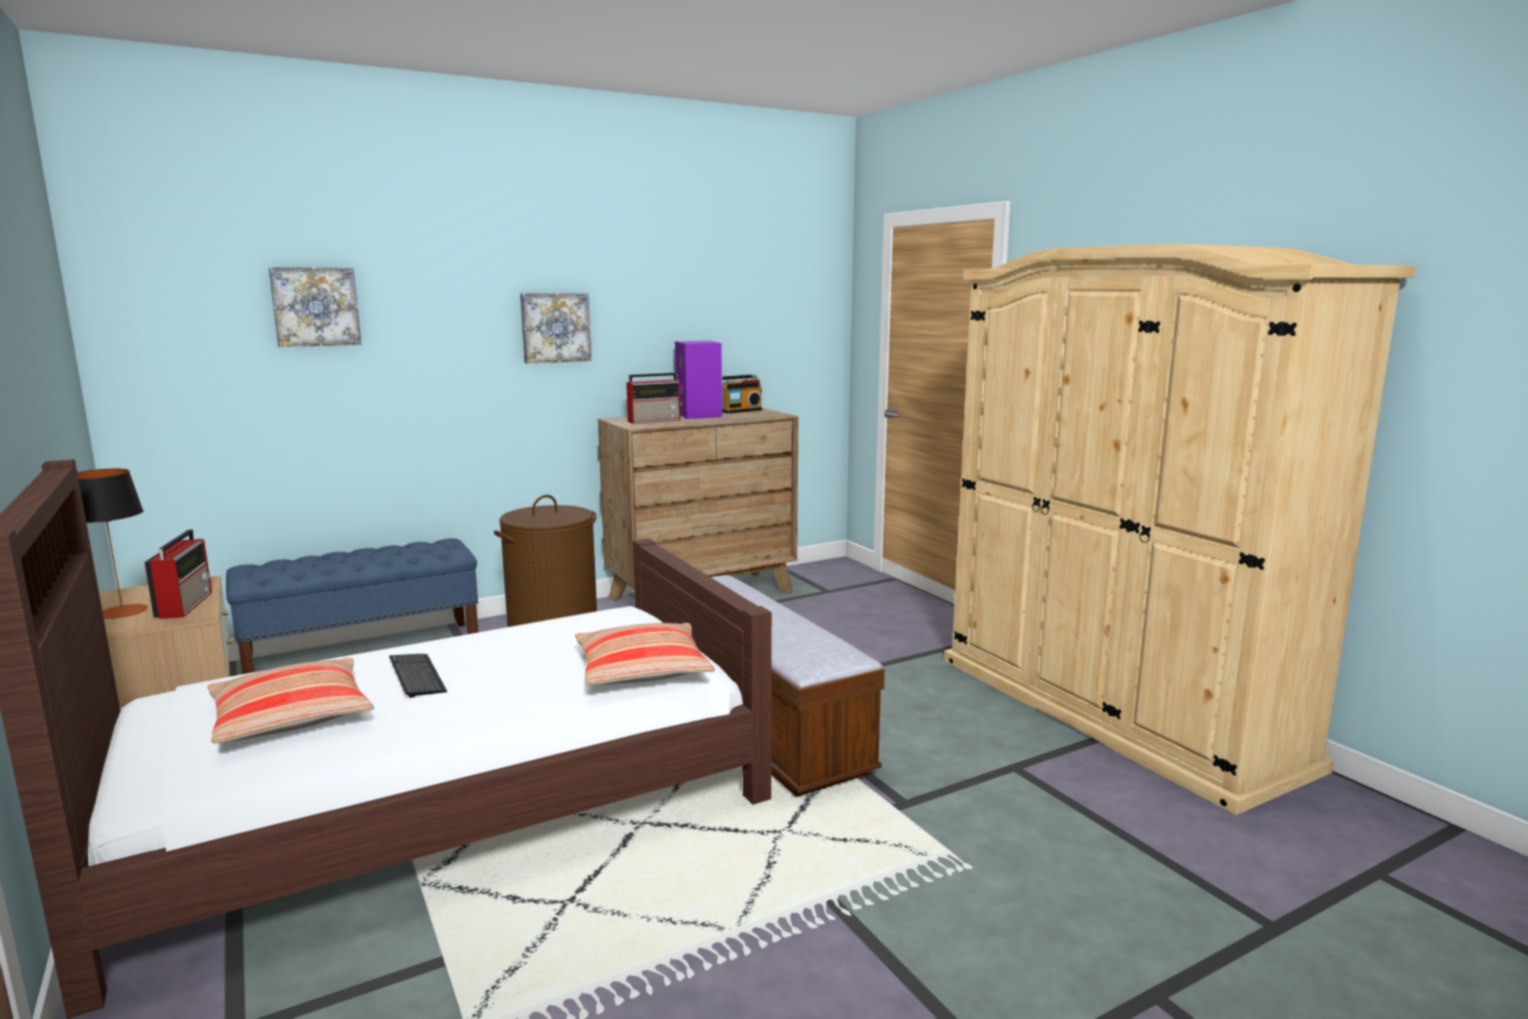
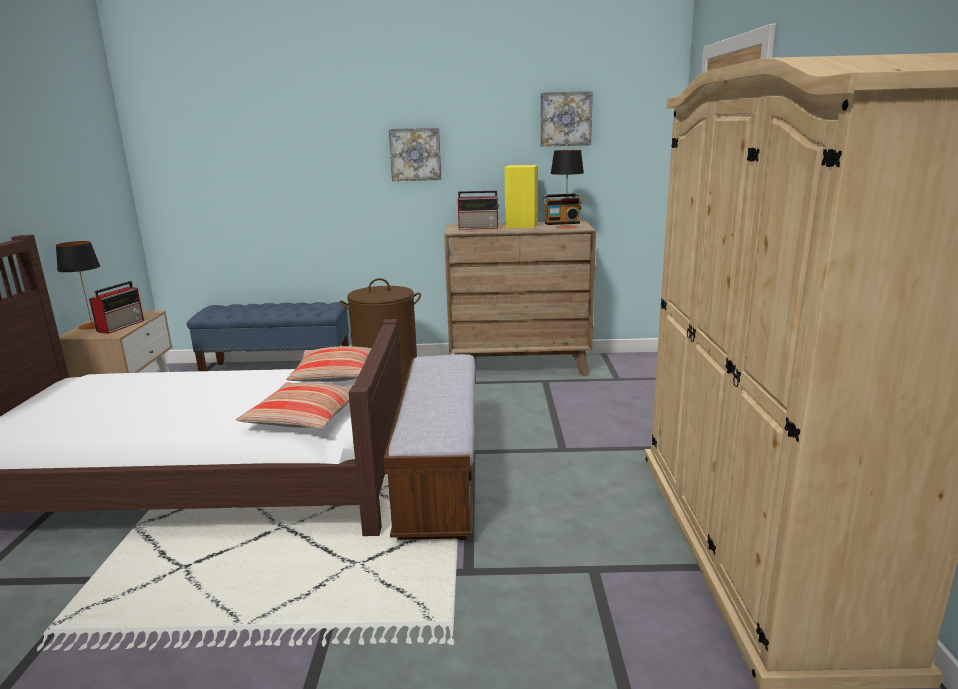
camera: 30 degrees right, 5 degrees up
pillow [207,658,374,743] -> pillow moved to [287,346,372,382]
picture [268,267,361,347] -> picture moved to [541,91,593,147]
keyboard [389,654,447,698] -> none
purple speaker [675,341,722,419] -> yellow speaker [505,165,538,228]
none -> table lamp [550,150,584,229]

